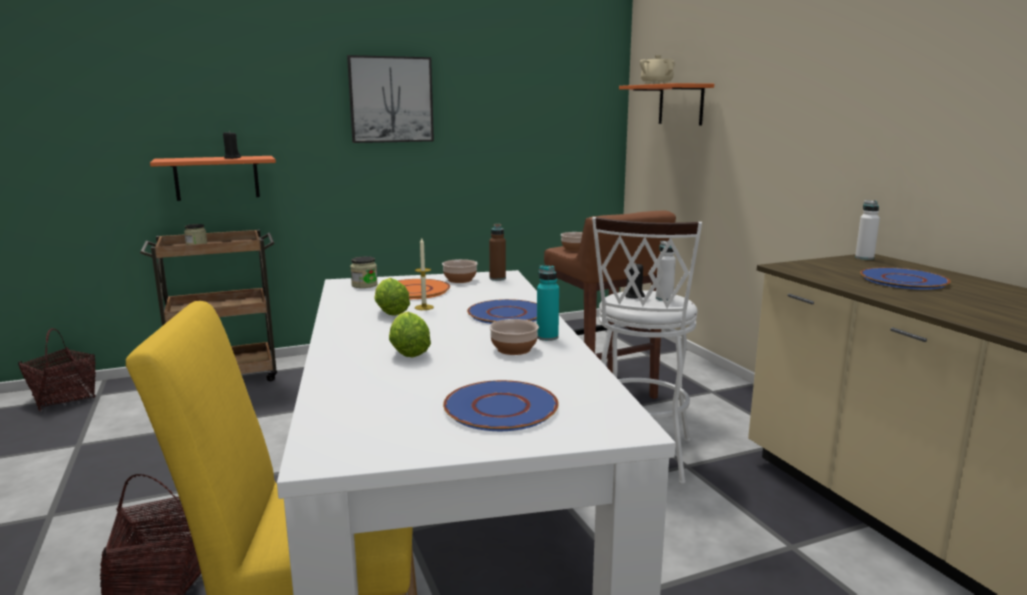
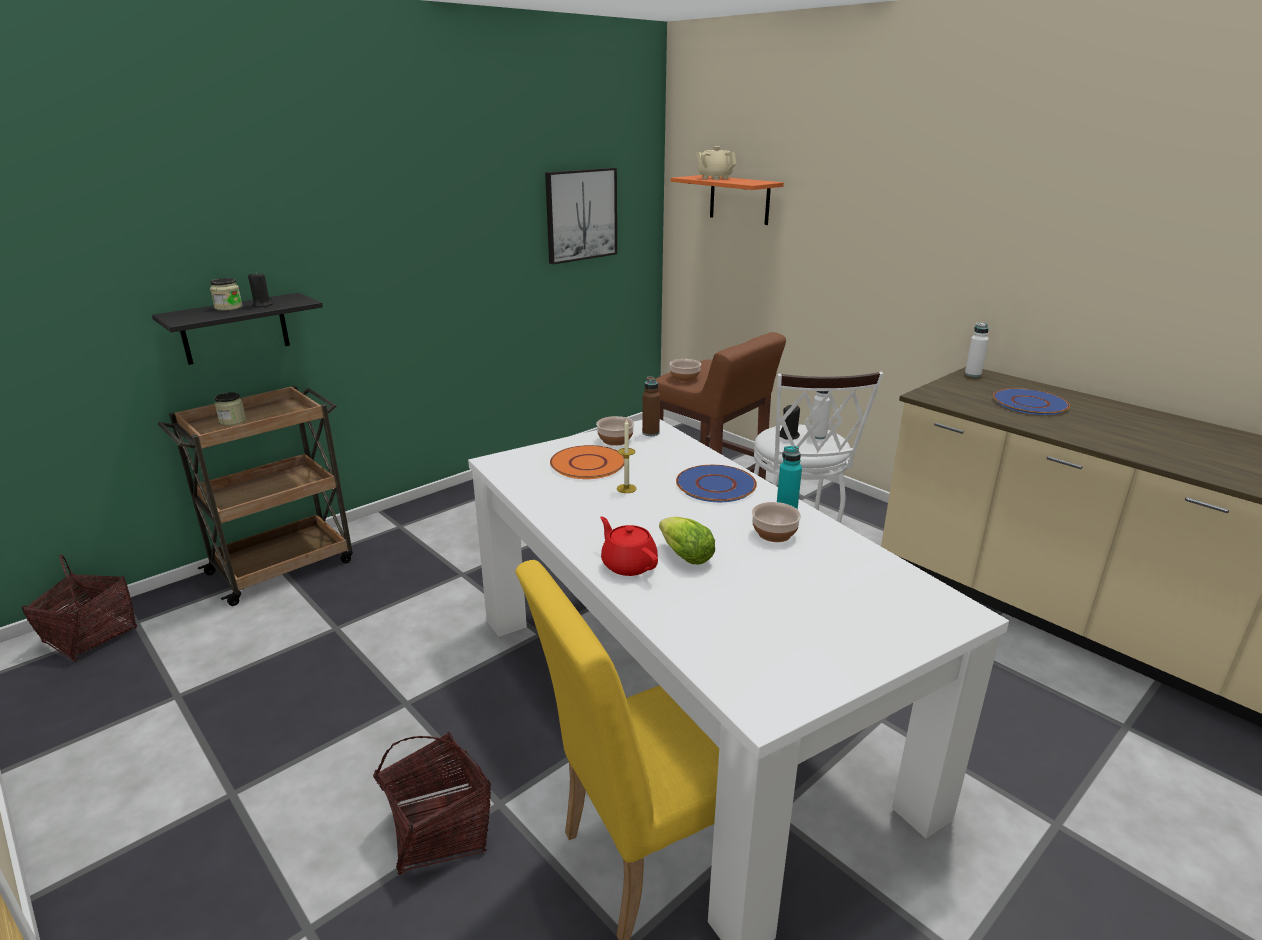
camera: 20 degrees left, 10 degrees up
orange shelf [150,156,276,201] -> black shelf [152,293,323,365]
picture [347,55,434,143] -> picture moved to [545,168,617,265]
jar [350,256,378,288] -> jar moved to [210,278,242,311]
lettuce [374,278,410,316] -> none
blue plate [443,380,559,431] -> none
none -> red teapot [600,517,658,576]

